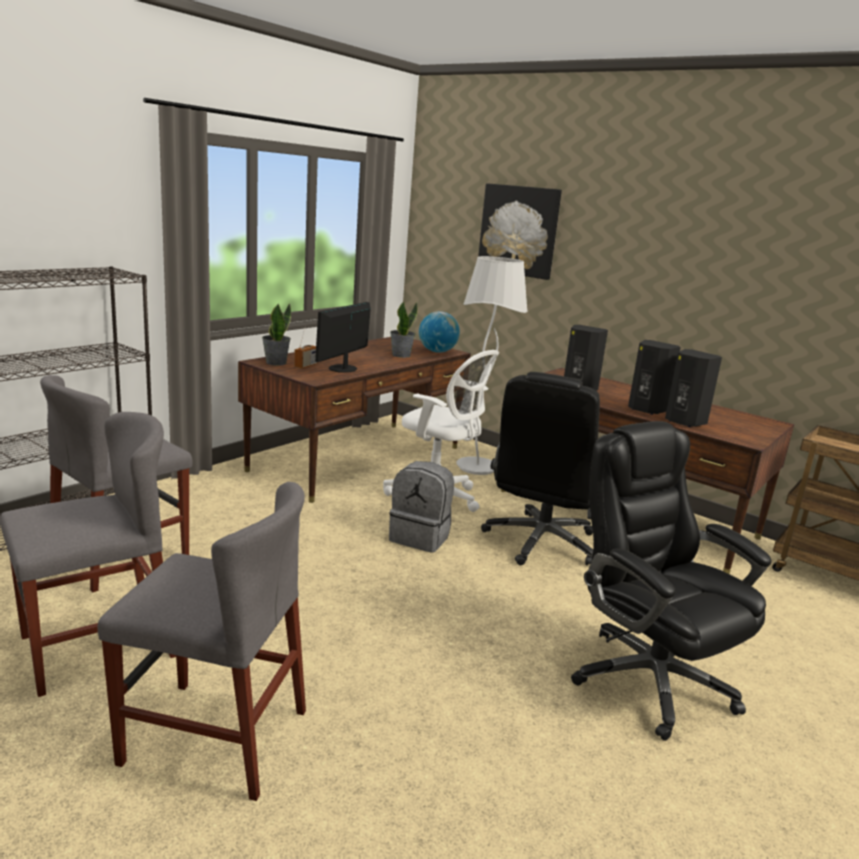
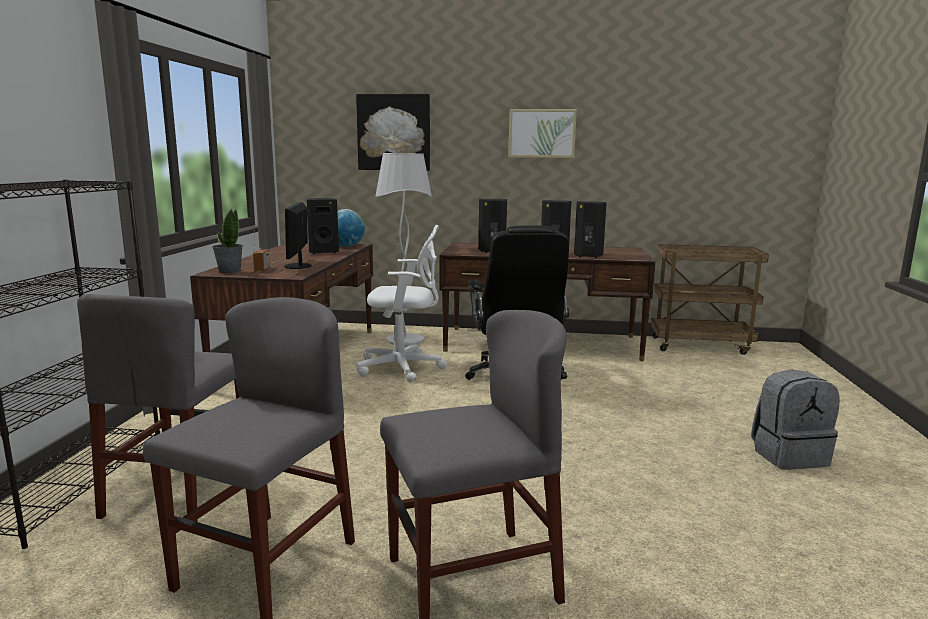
camera: 30 degrees left, 5 degrees down
grey backpack [389,461,454,553] -> grey backpack moved to [751,369,840,470]
potted plant [390,301,418,358] -> black speaker [307,198,339,254]
black office chair [571,421,771,741] -> none
none -> picture [508,109,577,158]

